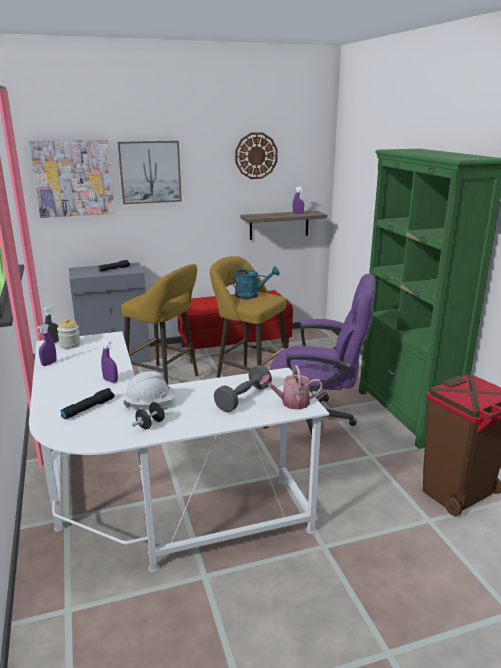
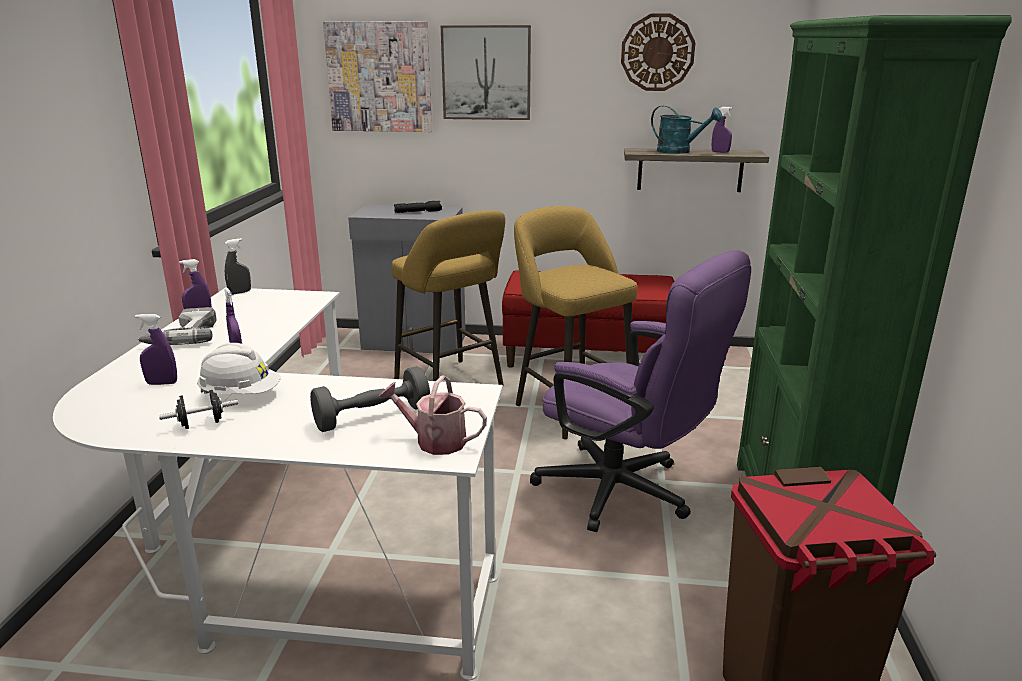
camera: 25 degrees right, 0 degrees up
jar [57,319,81,349] -> none
black flashlight [60,388,115,419] -> purple spray bottle [135,314,177,385]
turquoise watering can [229,265,280,299] -> turquoise watering can moved to [651,106,722,154]
none -> power drill [138,307,217,345]

